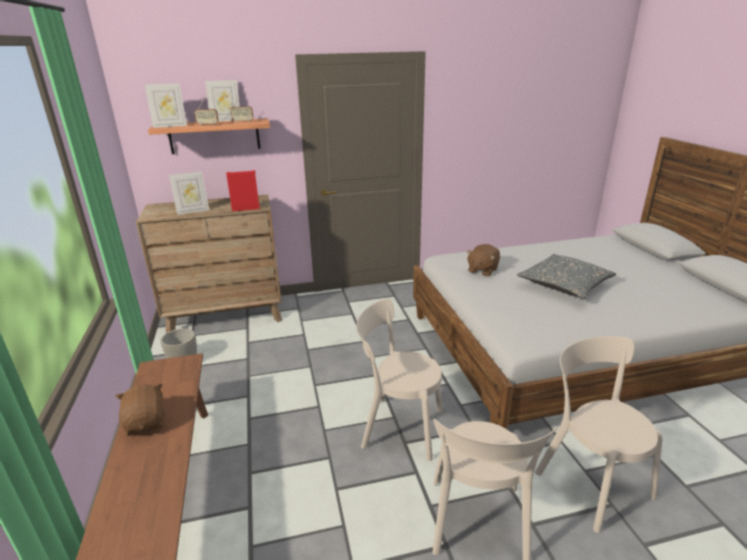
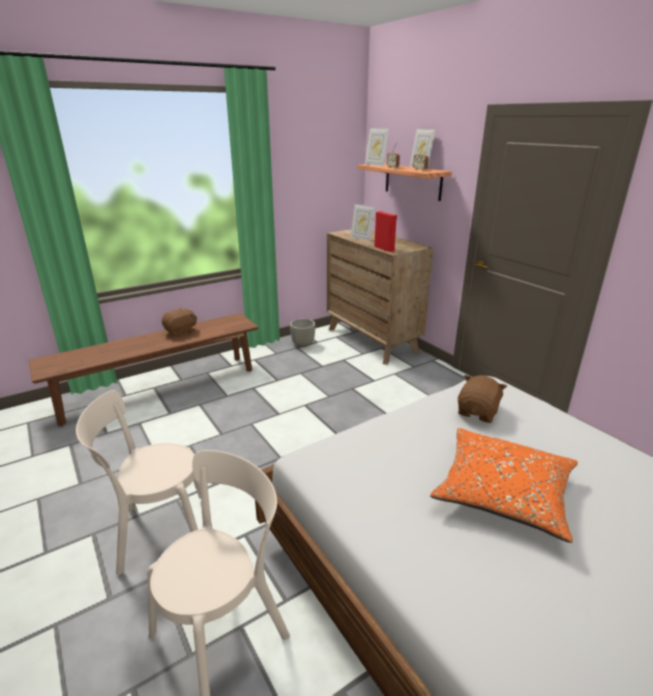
camera: 70 degrees right, 0 degrees up
beige chair [356,299,443,461] -> none
brown plush toy [467,244,500,276] -> brown plush toy turned 105 degrees clockwise [458,375,507,423]
grey pillow [517,254,616,299] -> orange pillow [430,428,578,543]

